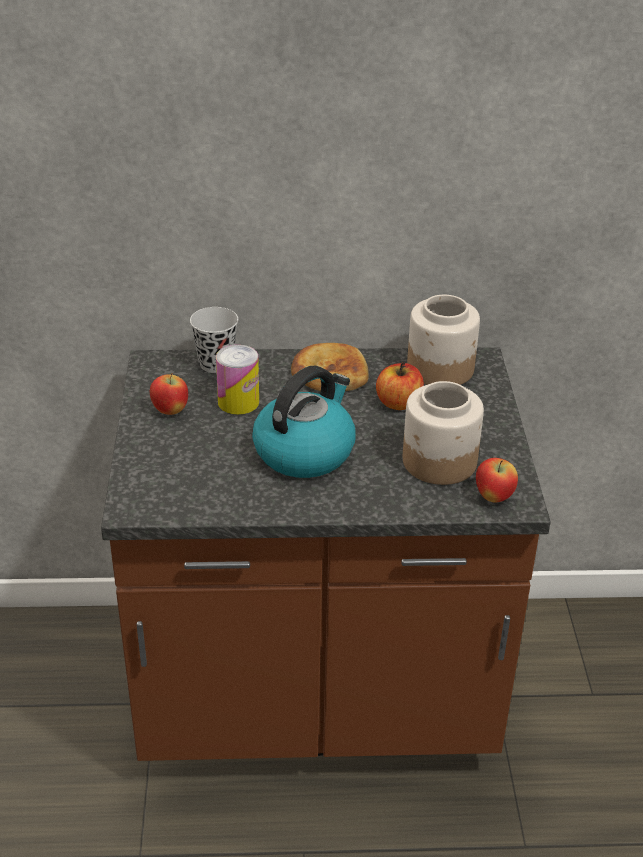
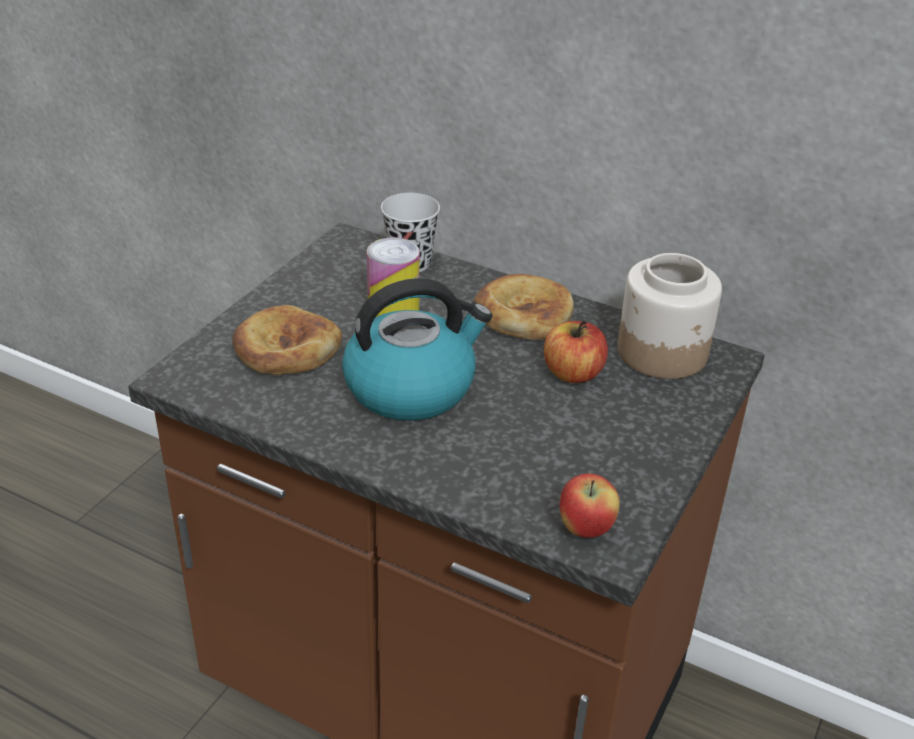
camera: 30 degrees right, 0 degrees up
apple [150,373,188,415] -> none
jar [403,381,484,485] -> none
none -> bread [232,305,342,375]

